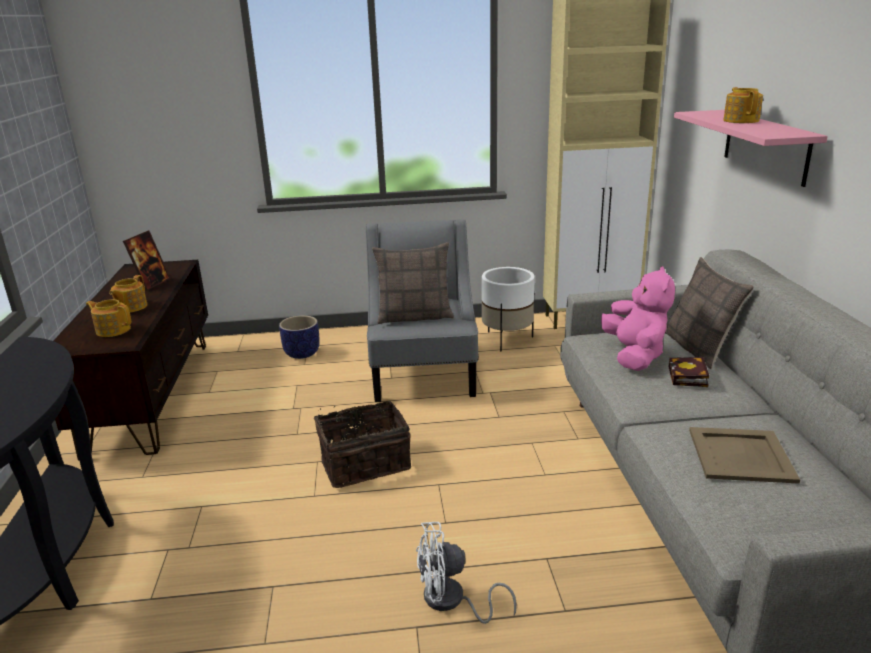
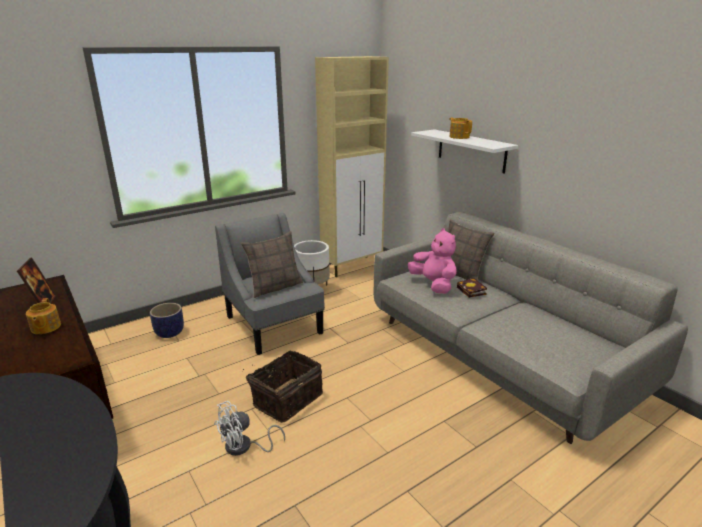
camera: 30 degrees left, 0 degrees up
teapot [86,299,131,337] -> none
white fan [416,522,517,624] -> white fan moved to [214,401,285,456]
pink shelf [674,110,828,187] -> white shelf [411,129,518,173]
beige tray [689,427,800,484] -> none

